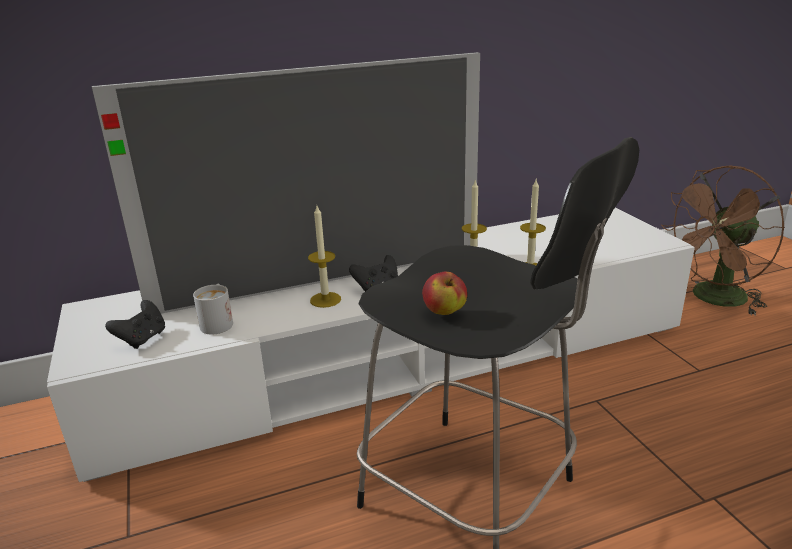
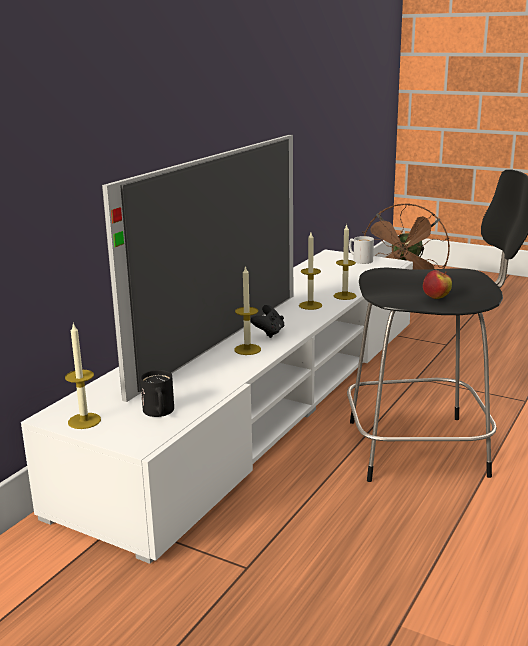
camera: 40 degrees left, 5 degrees down
black game controller [105,300,165,349] -> black mug [140,370,174,417]
white mug [193,284,233,335] -> white mug moved to [349,236,374,264]
none -> candle [65,322,101,429]

